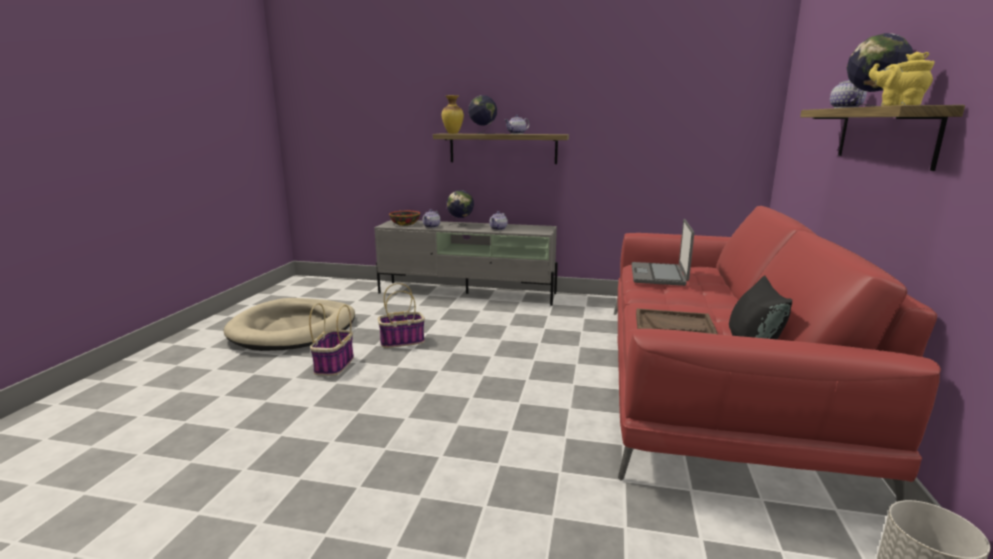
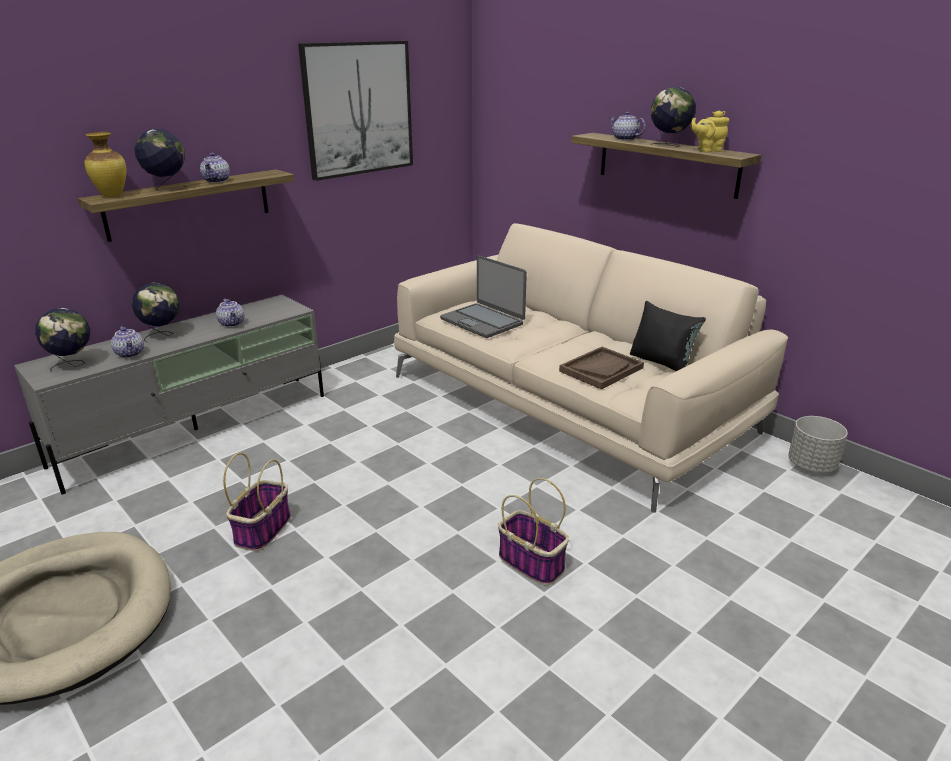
camera: 55 degrees left, 10 degrees up
basket [309,303,354,376] -> basket moved to [498,478,569,586]
bowl [389,211,420,226] -> globe [35,308,91,372]
red sofa [614,206,941,502] -> beige sofa [394,223,788,513]
none -> picture [298,41,413,181]

